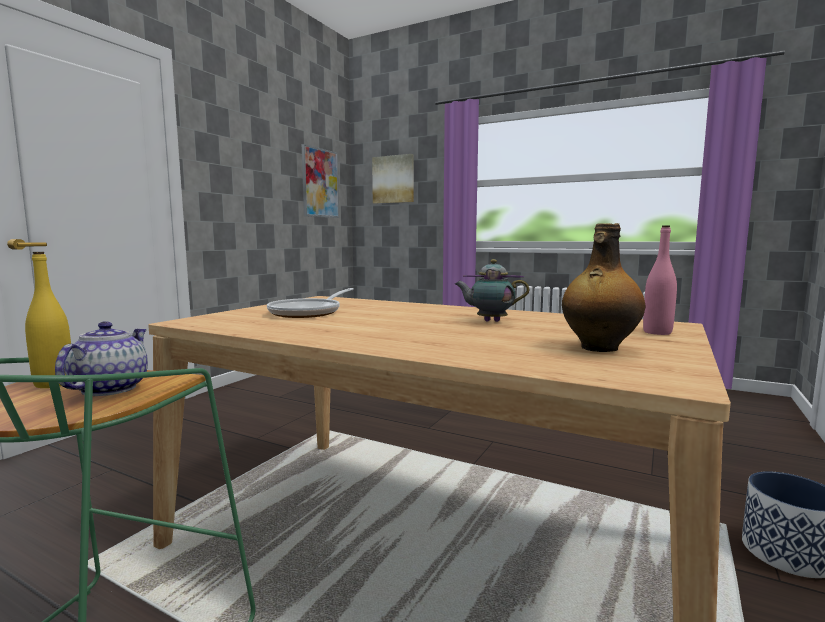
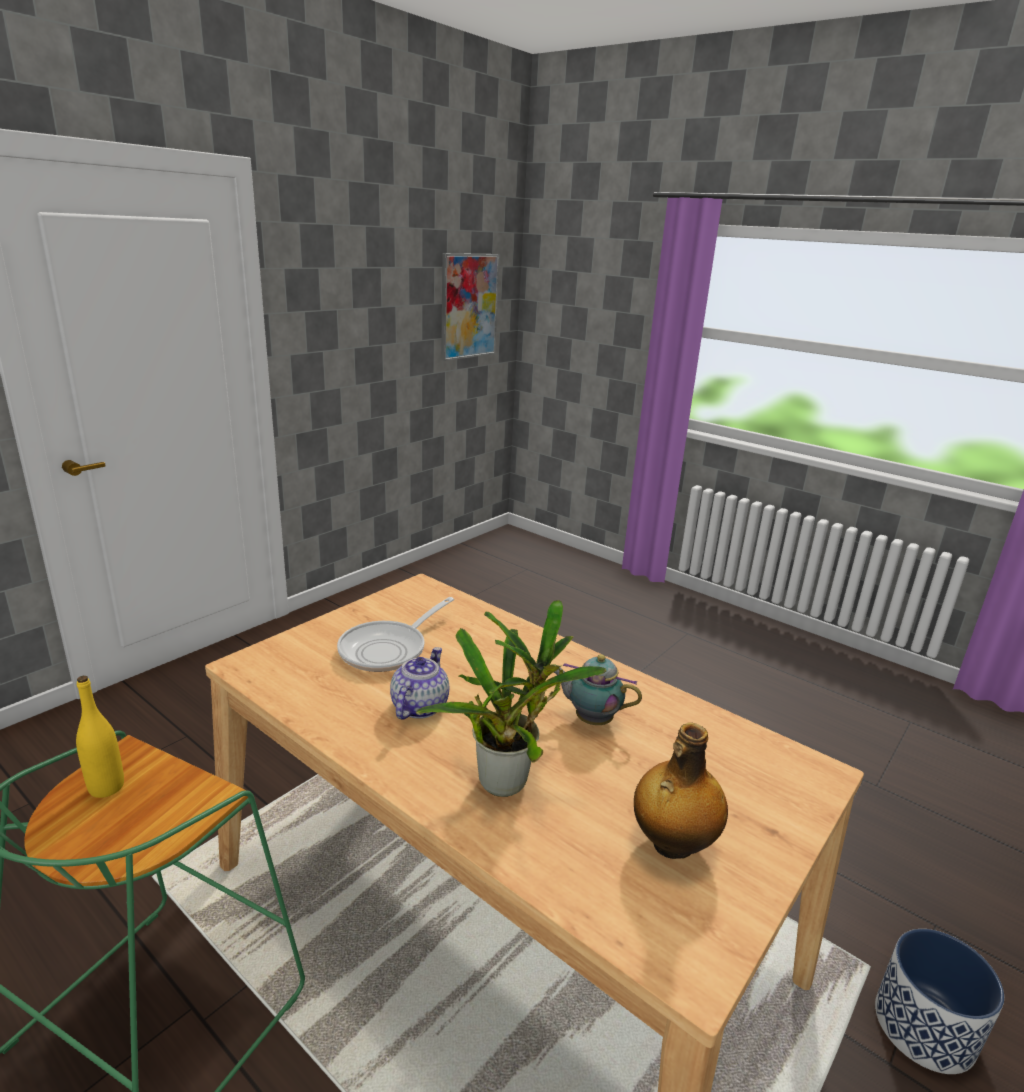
camera: 10 degrees right, 15 degrees up
teapot [55,321,148,396] -> teapot moved to [390,647,449,720]
picture [372,154,414,204] -> none
pink bottle [643,225,677,335] -> none
none -> potted plant [416,600,607,797]

